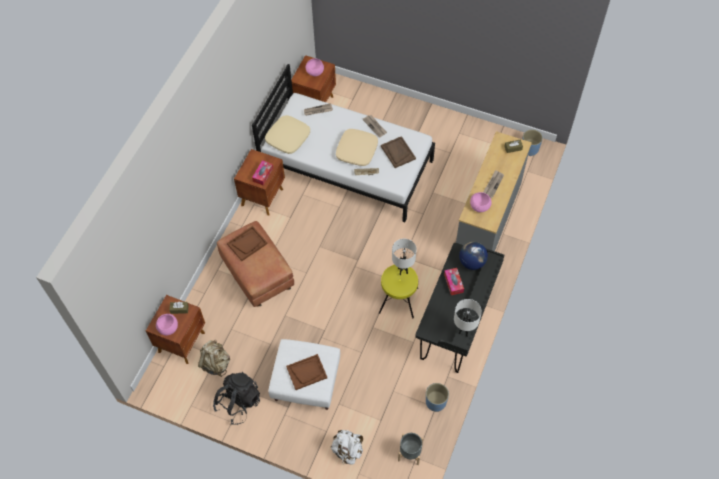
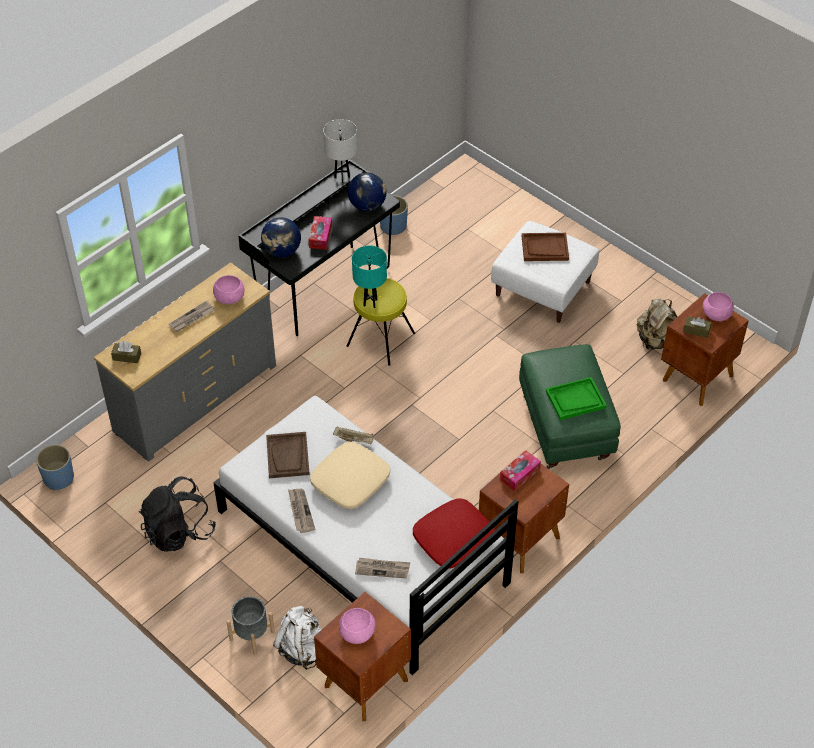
camera: 160 degrees left, 10 degrees down
black backpack [213,372,260,425] -> black backpack moved to [139,476,216,552]
brown ottoman [217,221,294,307] -> green ottoman [519,344,621,469]
brown tray [227,226,268,261] -> green tray [546,377,606,420]
beige pillow [265,115,310,154] -> red pillow [413,498,495,568]
white backpack [331,430,363,464] -> white backpack moved to [273,606,322,670]
white table lamp [392,239,417,275] -> turquoise table lamp [352,245,387,308]
grey planter [398,433,424,465] -> grey planter moved to [226,596,275,655]
none -> globe [348,172,387,211]

